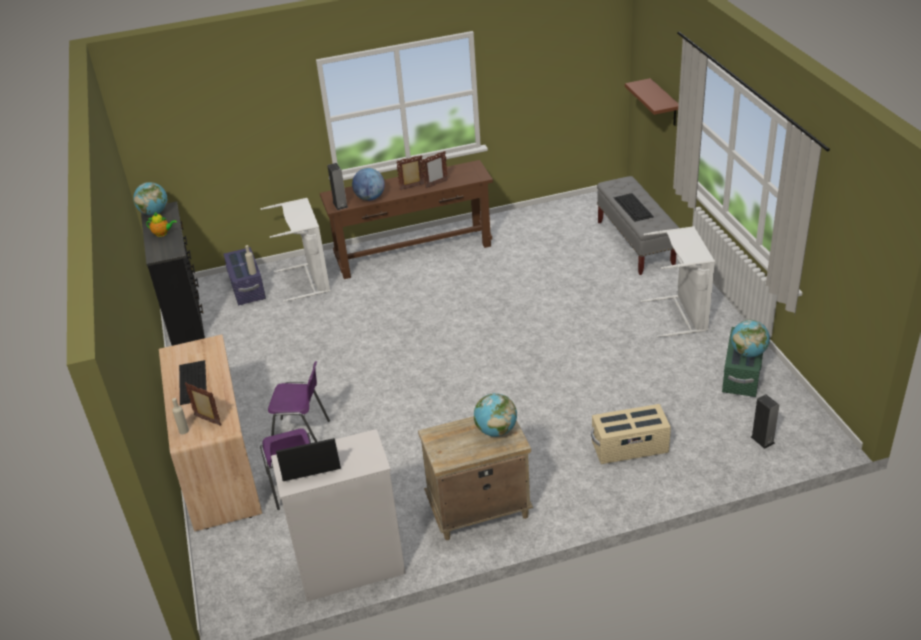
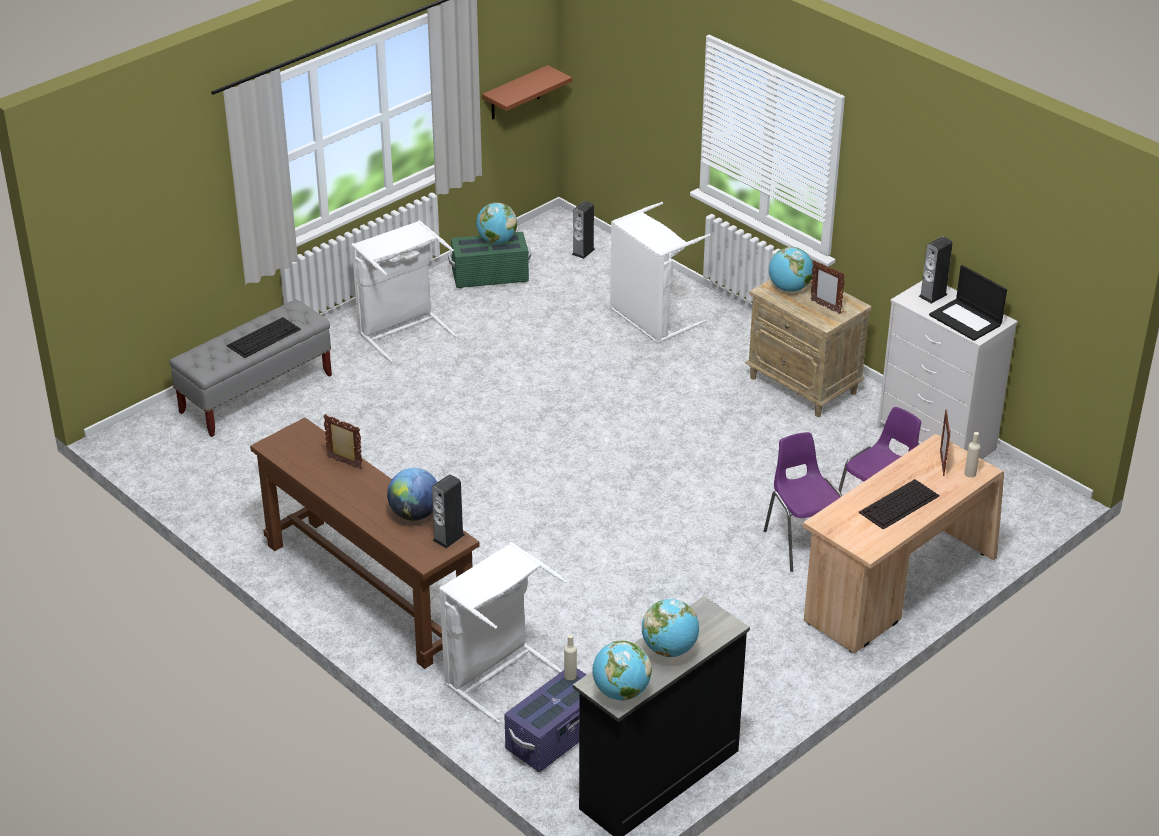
camera: 120 degrees left, 0 degrees up
teapot [146,212,177,237] -> globe [642,599,699,657]
picture frame [396,155,424,190] -> picture frame moved to [810,261,845,314]
beige storage box [591,404,671,464] -> white laundry basket [610,202,711,344]
brown shelf [625,78,678,126] -> brown shelf moved to [482,65,572,120]
none -> speaker [919,236,953,304]

